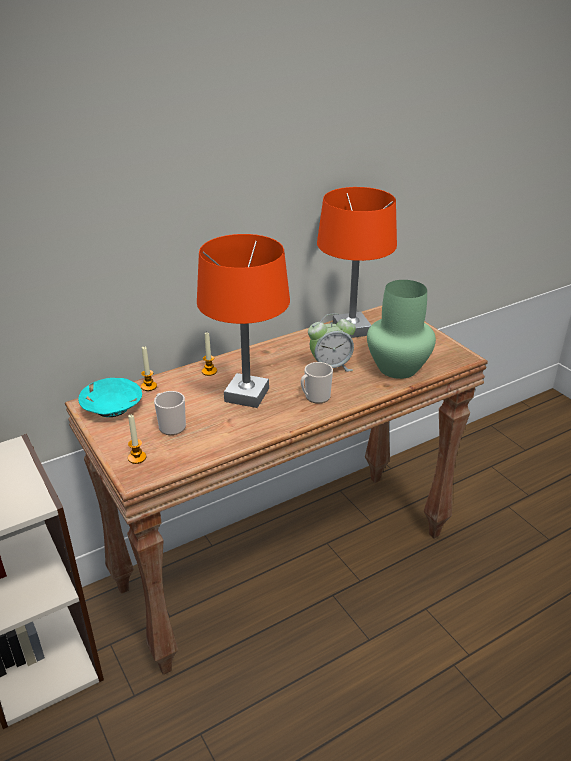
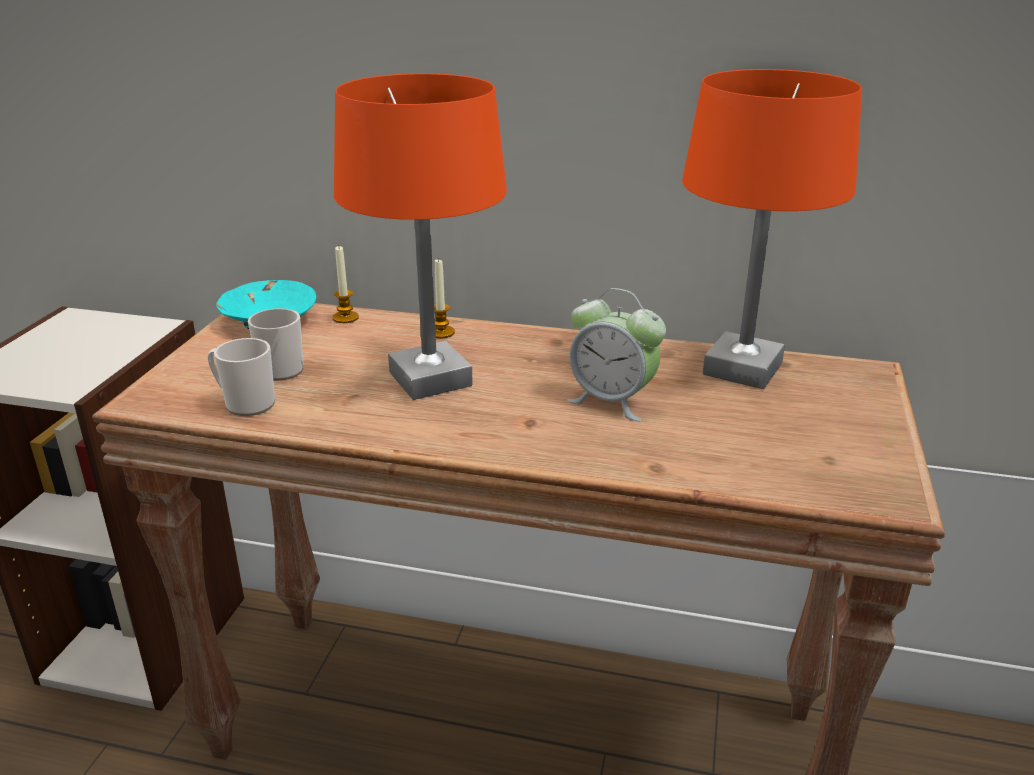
camera: 45 degrees right, 5 degrees down
candle [128,415,146,464] -> none
mug [301,362,333,404] -> mug moved to [207,338,275,416]
green vase [367,280,436,379] -> none

